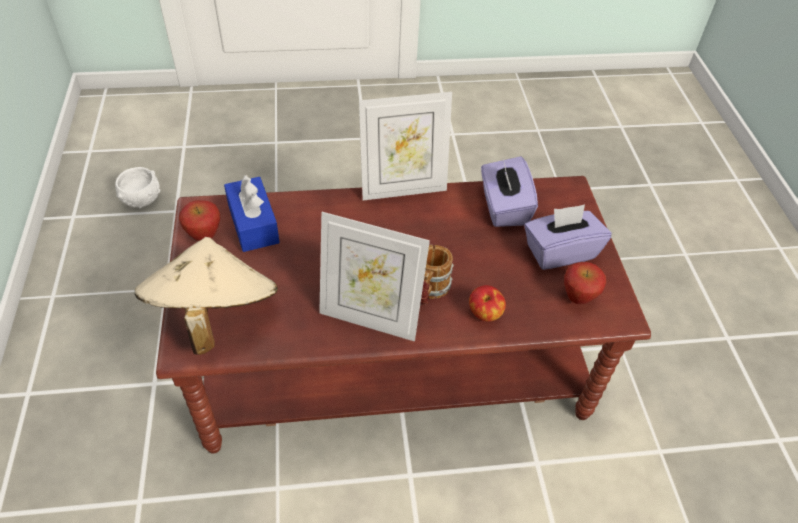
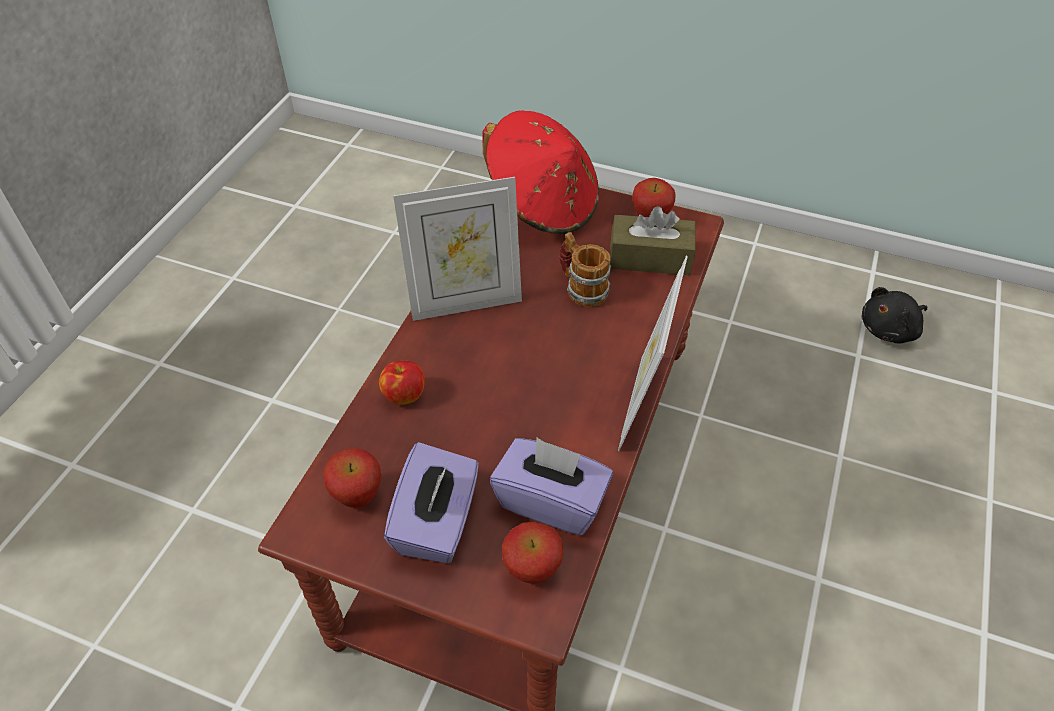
camera: 120 degrees right, 0 degrees up
white bowl [115,167,160,208] -> black plush toy [862,287,928,343]
beige hat [135,237,278,355] -> red hat [482,110,599,234]
blue tissue box [224,175,280,252] -> brown tissue box [610,206,696,275]
picture frame [319,212,430,342] -> picture frame turned 150 degrees counterclockwise [393,177,522,321]
mug [420,245,454,305] -> mug moved to [559,232,611,307]
none -> apple [502,522,564,584]

